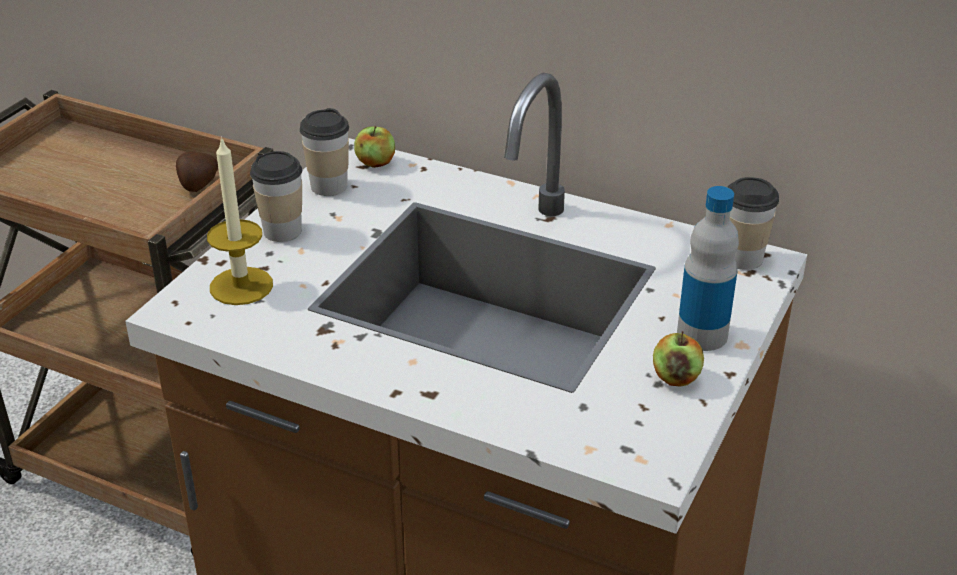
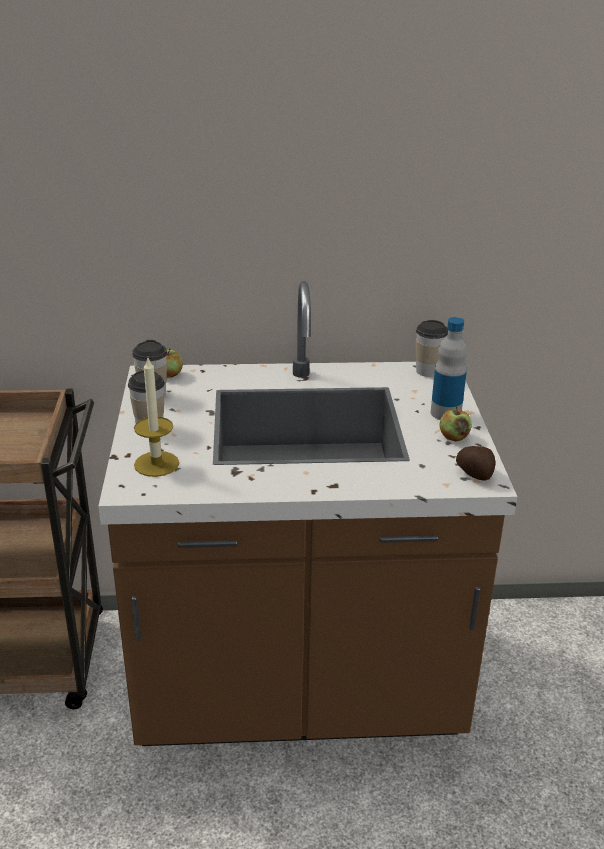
camera: 30 degrees left, 5 degrees down
potato [176,152,218,192] -> potato moved to [456,446,495,480]

